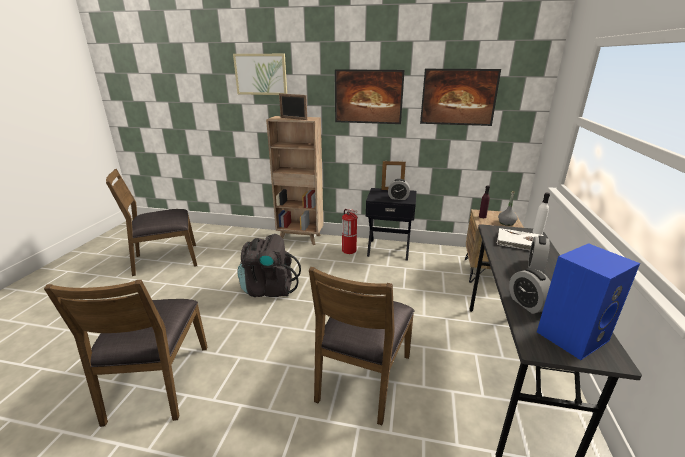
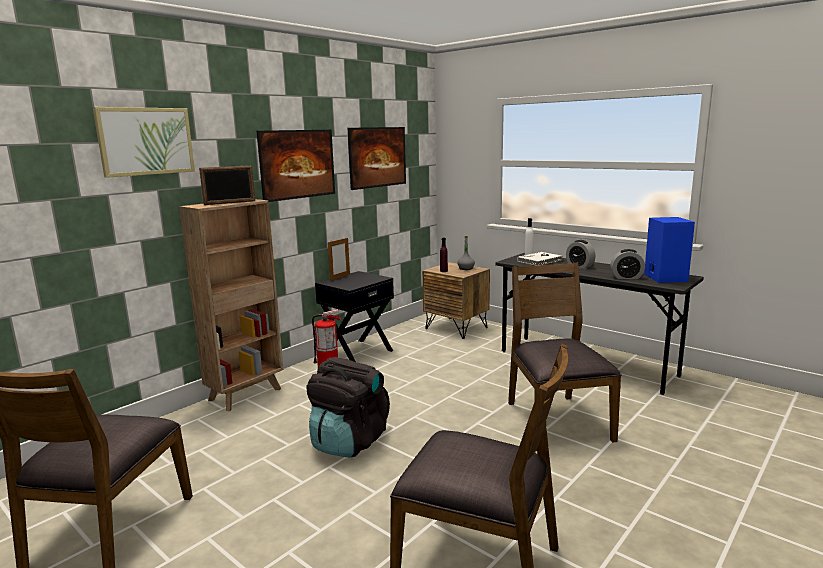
camera: 60 degrees left, 10 degrees down
brown chair [309,267,414,425] -> brown chair turned 150 degrees counterclockwise [508,263,622,451]
alarm clock [388,179,410,200] -> none

